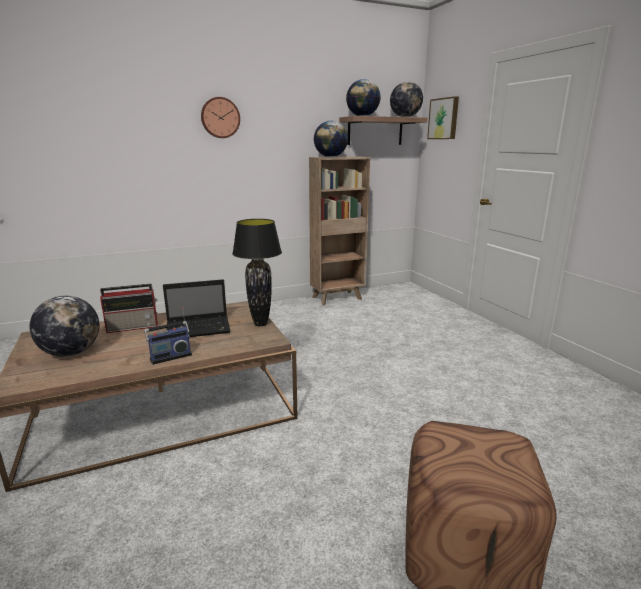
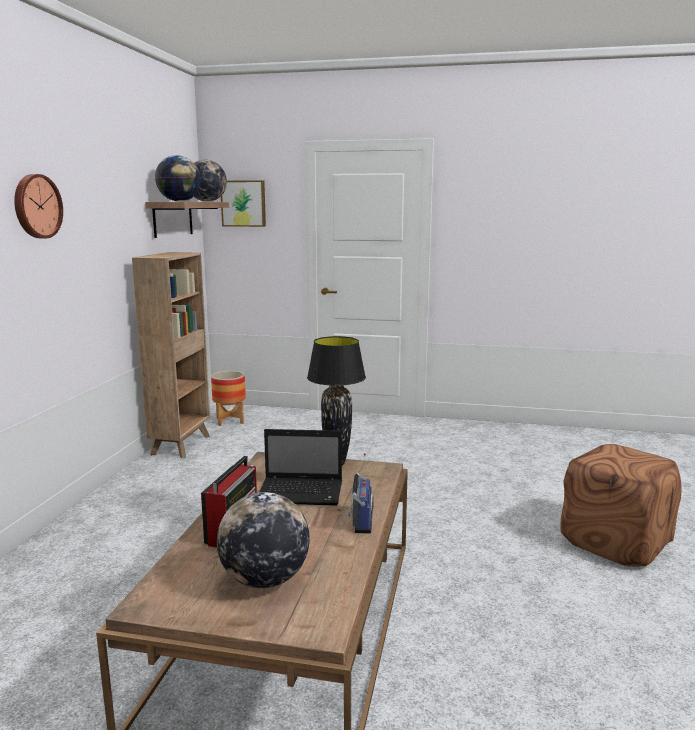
camera: 55 degrees left, 5 degrees down
laptop [163,279,230,337] -> laptop turned 75 degrees clockwise [260,429,342,506]
globe [314,121,348,157] -> none
none -> planter [211,371,246,426]

